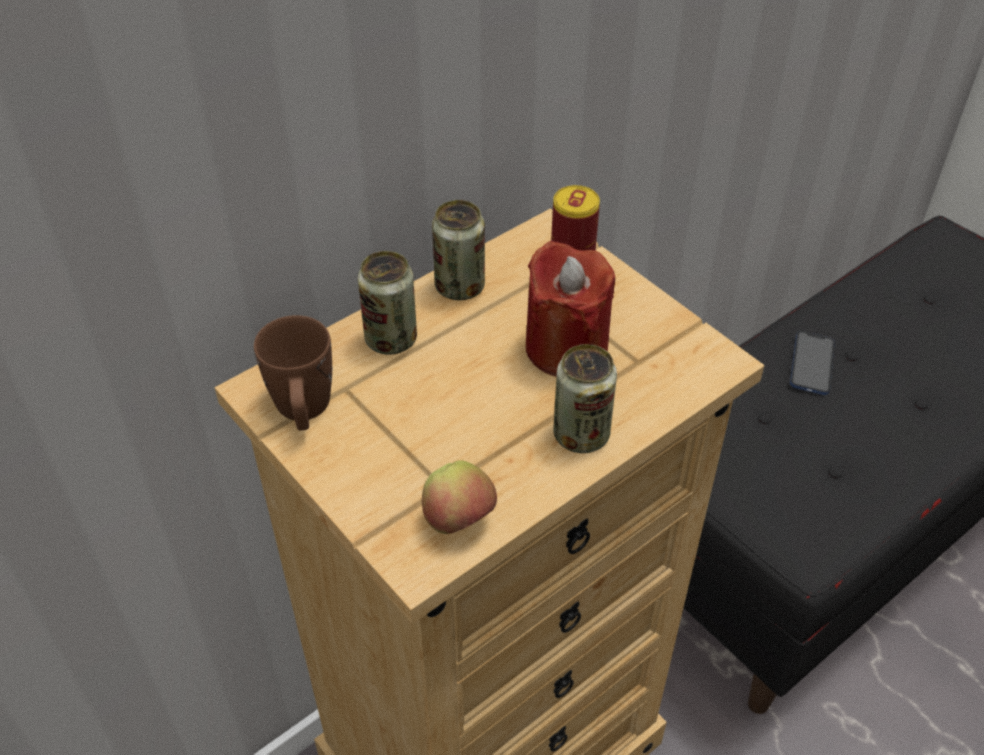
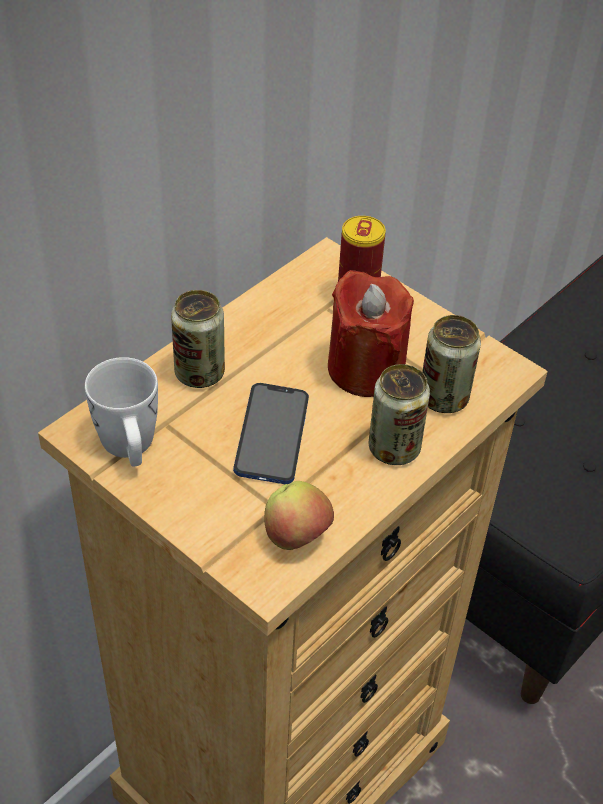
camera: 10 degrees left, 0 degrees up
brown mug [254,315,332,431] -> white mug [85,357,158,467]
can [432,200,485,300] -> can moved to [422,315,481,413]
phone [790,331,835,395] -> phone moved to [233,383,309,484]

